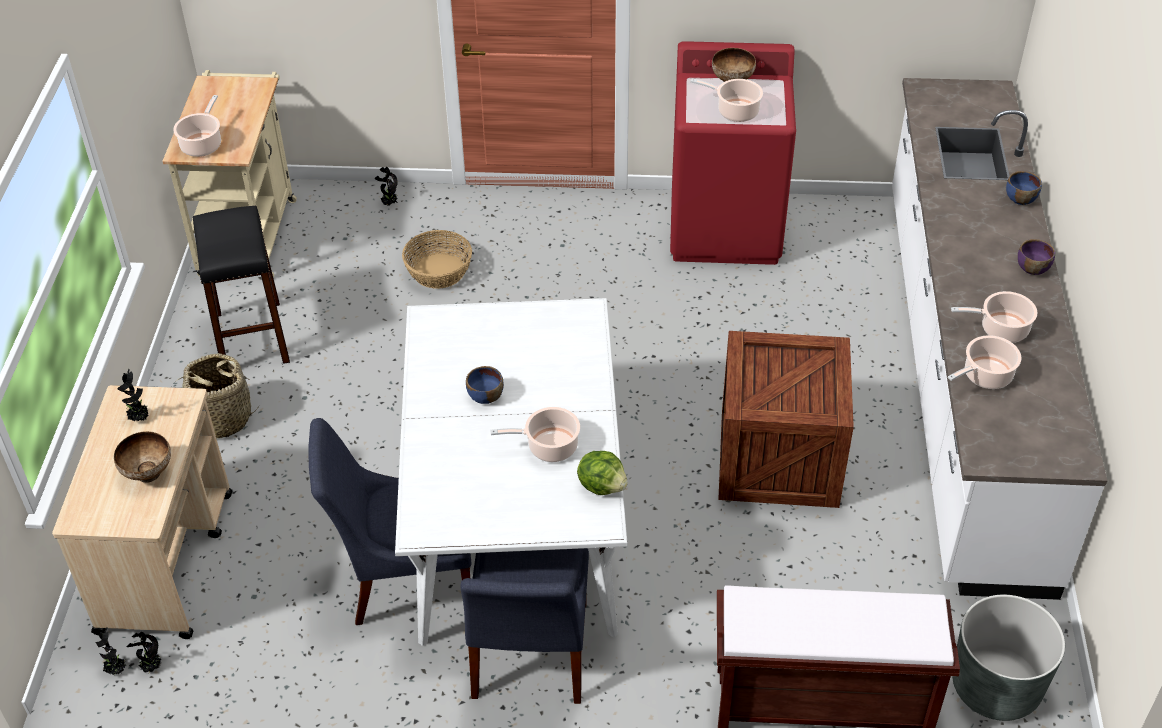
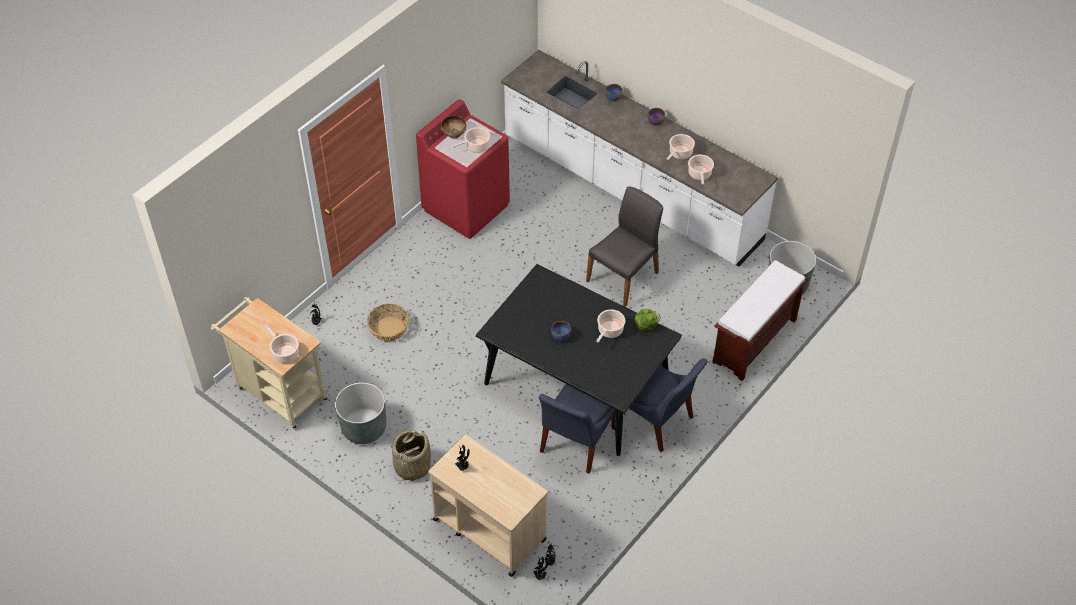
camera: 55 degrees left, 5 degrees up
bowl [114,431,171,483] -> none
black stool [193,206,290,364] -> grey planter [335,382,386,444]
white dining table [395,298,628,646] -> black dining table [476,264,682,456]
crate [718,331,854,508] -> grey chair [586,186,663,307]

